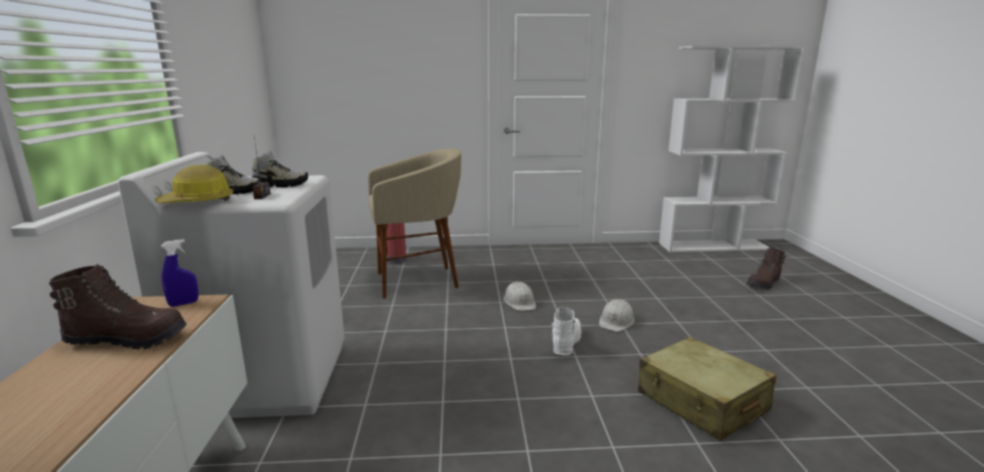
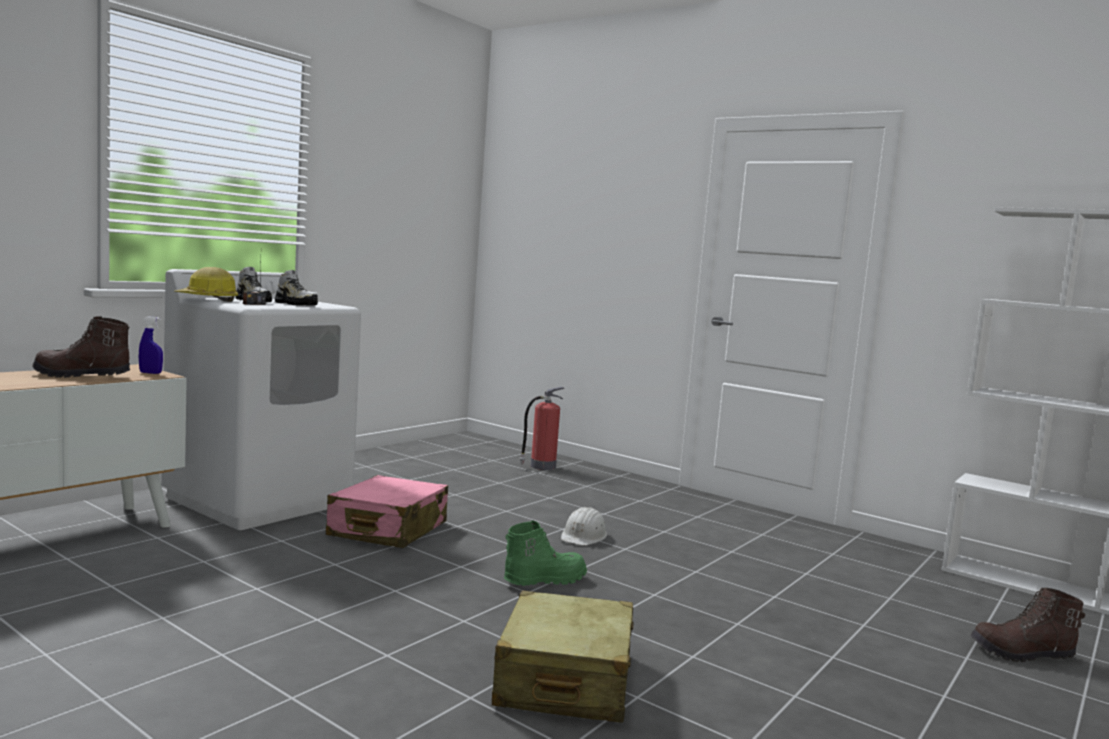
camera: 40 degrees right, 10 degrees down
brown boot [49,264,187,350] -> brown boot turned 135 degrees clockwise [32,316,130,378]
beige stool [368,148,461,299] -> none
white boot [550,307,582,355] -> green boot [504,520,587,586]
white hard hat [599,299,635,332] -> none
none -> pink suitcase [326,475,448,548]

